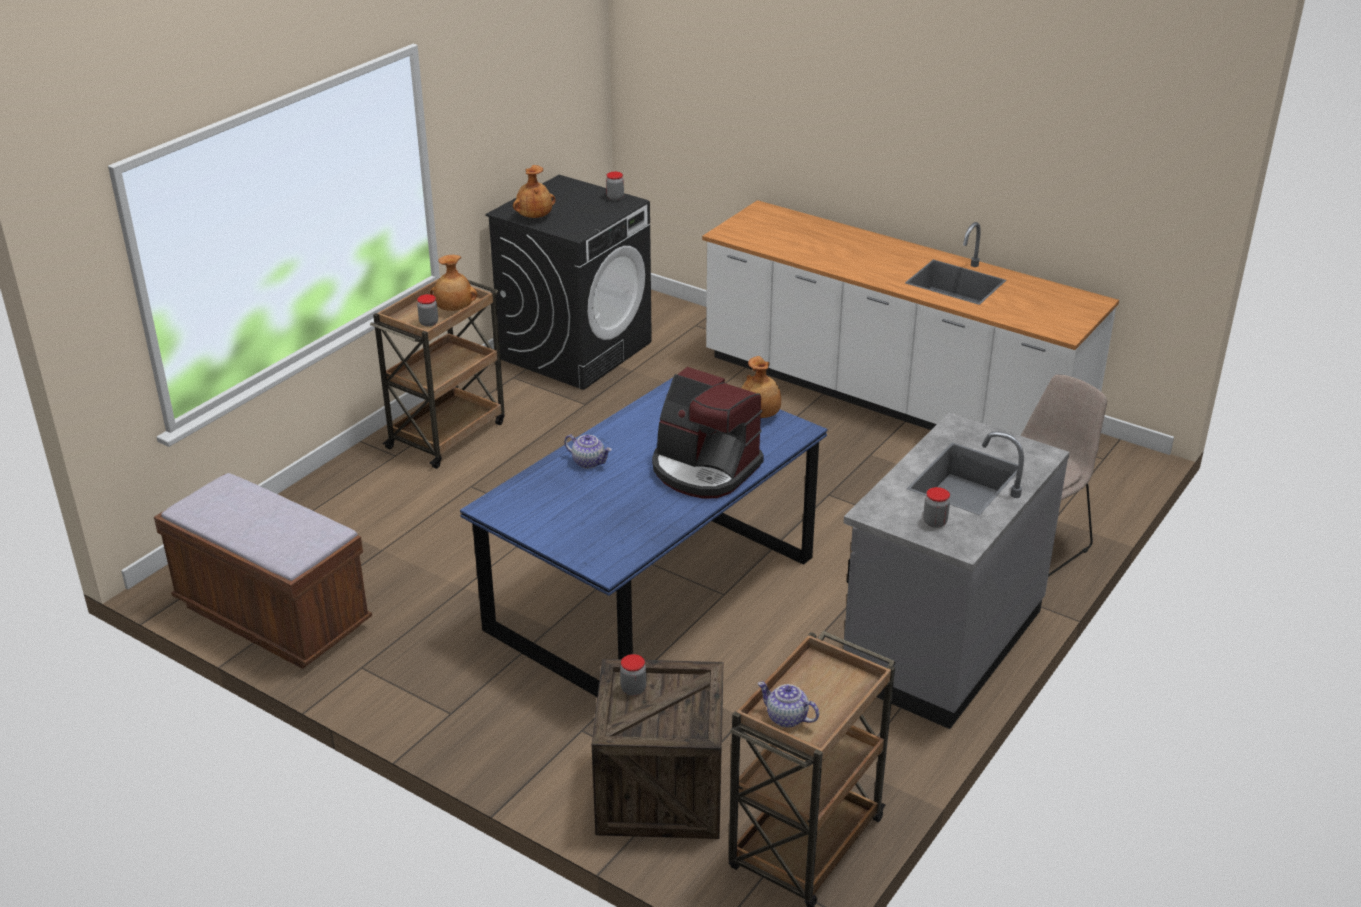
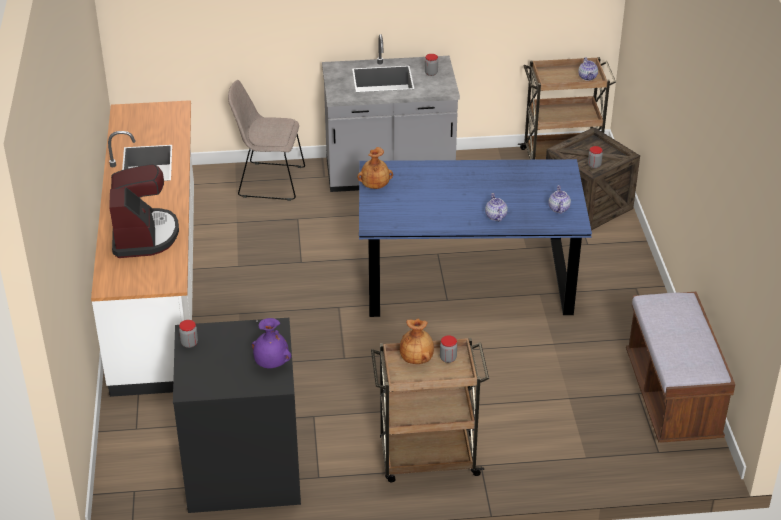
camera: 130 degrees left, 5 degrees up
brown vase [513,165,556,218] -> purple vase [251,318,291,368]
coffee machine [652,367,764,498] -> coffee machine moved to [109,164,179,258]
none -> teapot [549,185,571,214]

